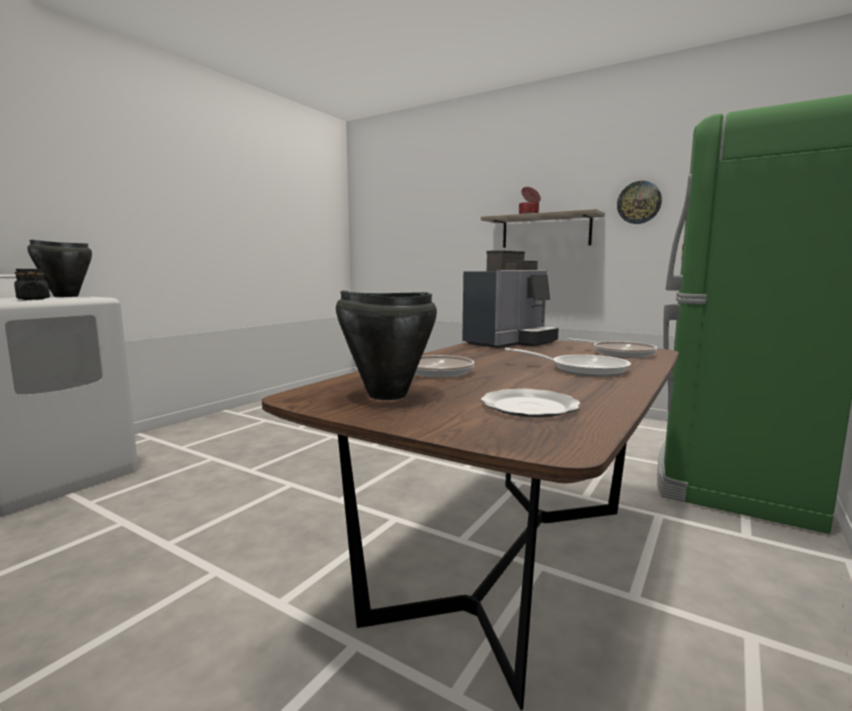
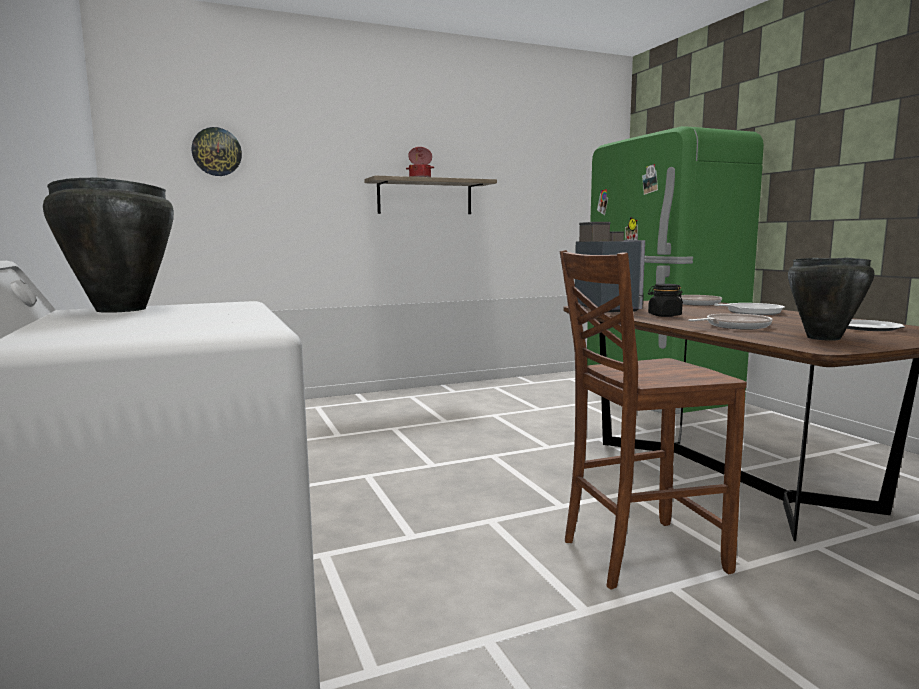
camera: 55 degrees left, 0 degrees up
black jar [14,269,50,300] -> black jar moved to [648,284,683,317]
wall clock [617,181,662,224] -> wall clock moved to [192,127,242,176]
none -> brown chair [560,250,747,590]

